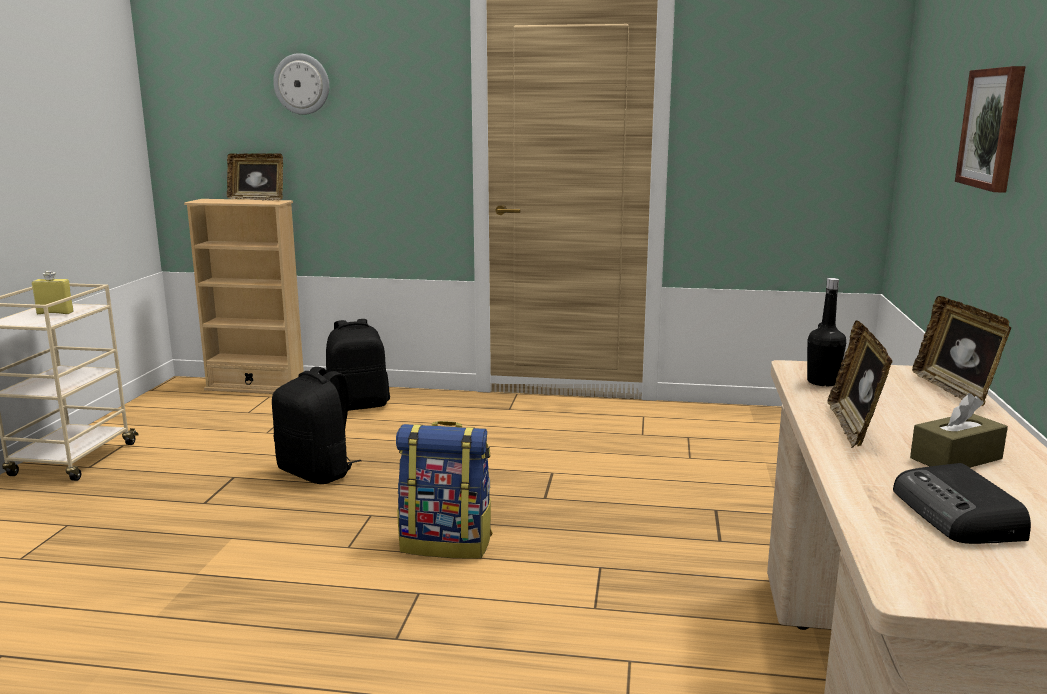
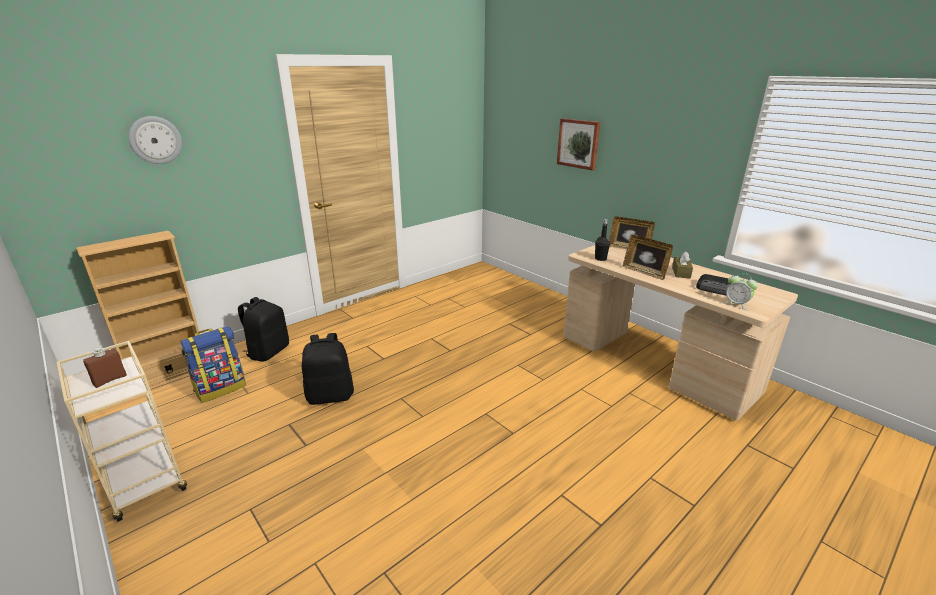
camera: 50 degrees left, 10 degrees up
yellow bottle [32,271,73,314] -> brown bottle [83,347,127,388]
picture frame [227,153,283,201] -> none
backpack [396,421,493,559] -> backpack moved to [180,326,246,403]
none -> alarm clock [723,273,758,310]

